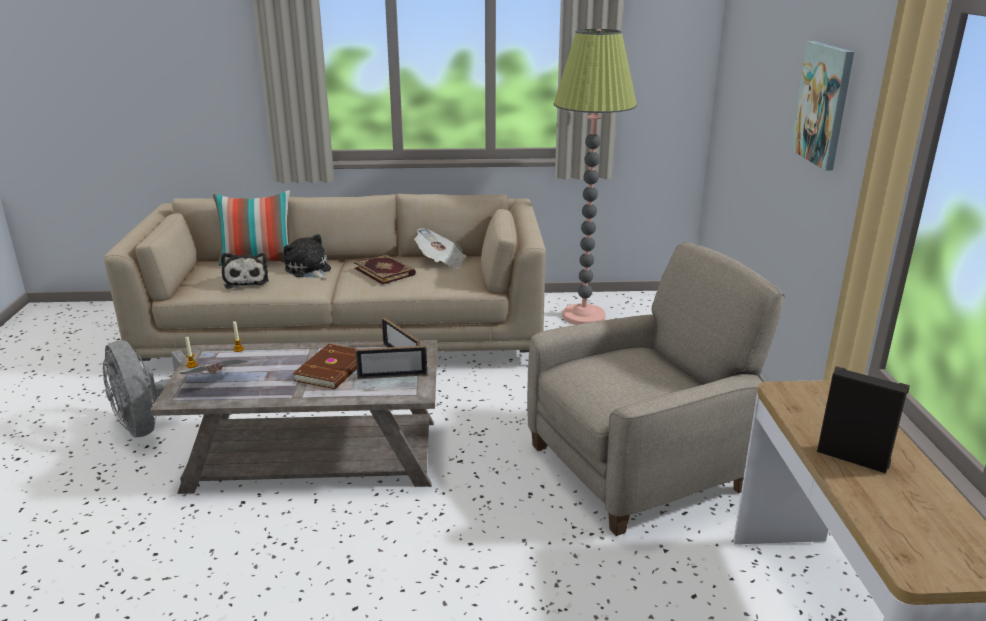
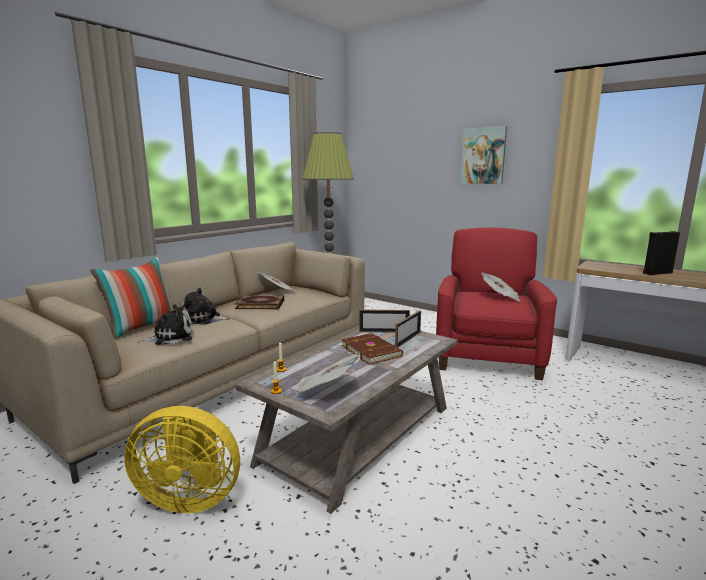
camera: 50 degrees left, 10 degrees down
grey fan [103,340,185,437] -> yellow fan [124,406,240,513]
plush toy [221,253,269,289] -> plush toy turned 45 degrees counterclockwise [137,304,192,345]
beige armchair [527,242,785,536] -> red armchair [436,227,557,380]
none -> newspaper [481,272,520,301]

